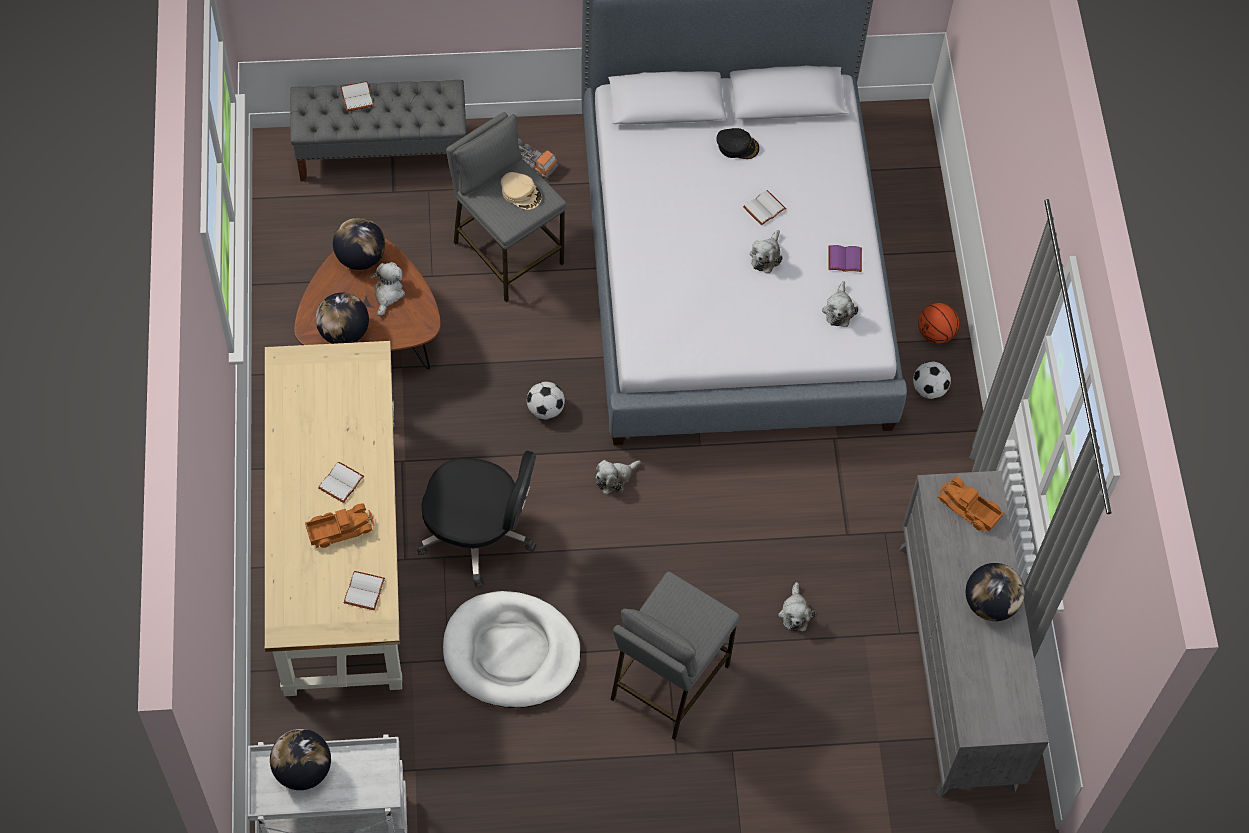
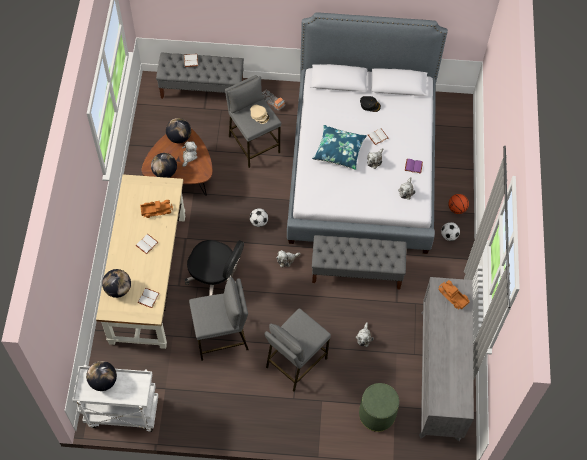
camera: 10 degrees right, 0 degrees up
toy truck [305,504,374,548] -> toy truck moved to [140,200,173,218]
white dog bed [443,591,581,708] -> grey stool [189,276,249,361]
globe [966,563,1025,621] -> globe moved to [102,269,131,298]
none -> blue pillow [312,125,367,170]
none -> grey bench [312,235,406,290]
none -> green ottoman [359,383,399,432]

